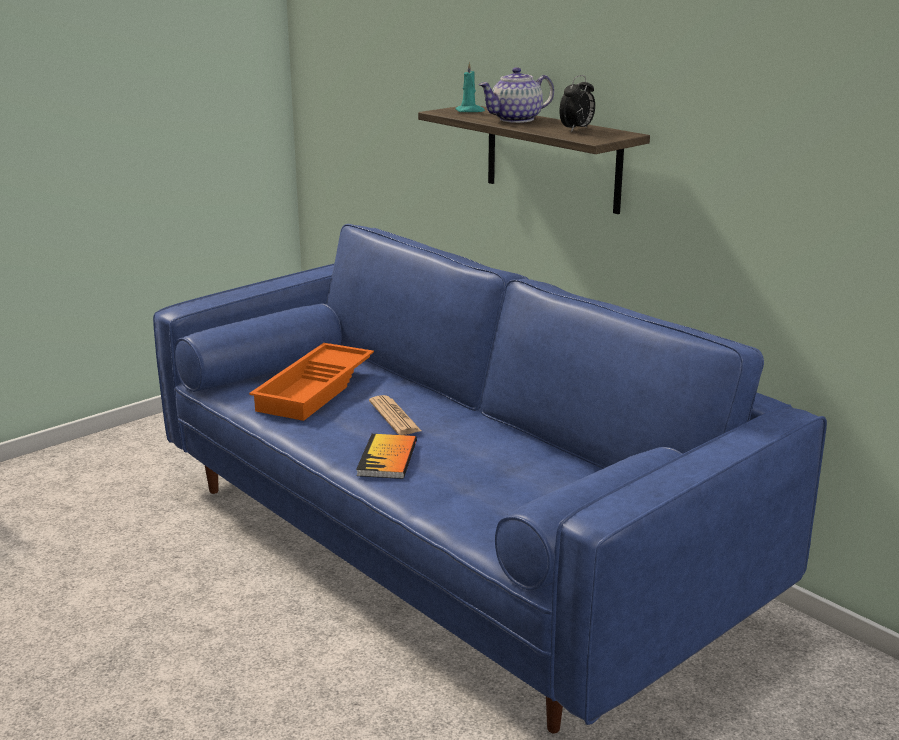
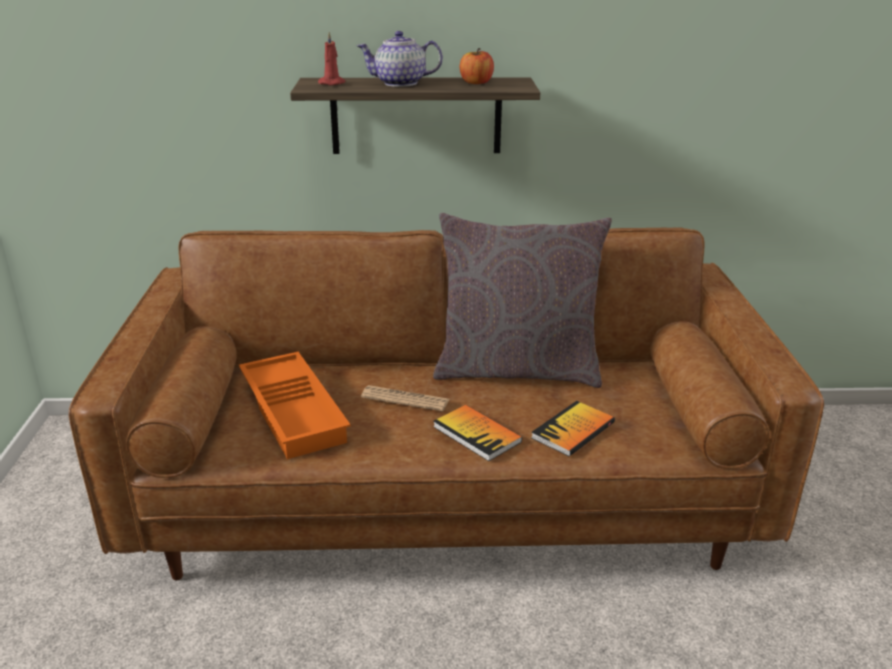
camera: 50 degrees left, 5 degrees up
blue sofa [153,224,827,733] -> brown sofa [69,227,824,580]
turquoise candle [455,61,485,112] -> red candle [318,32,346,85]
teapot [478,67,554,123] -> teapot turned 75 degrees clockwise [357,31,443,87]
alarm clock [559,75,595,132] -> apple [460,48,494,84]
none -> grey pillow [433,213,612,388]
none -> book [531,401,615,456]

